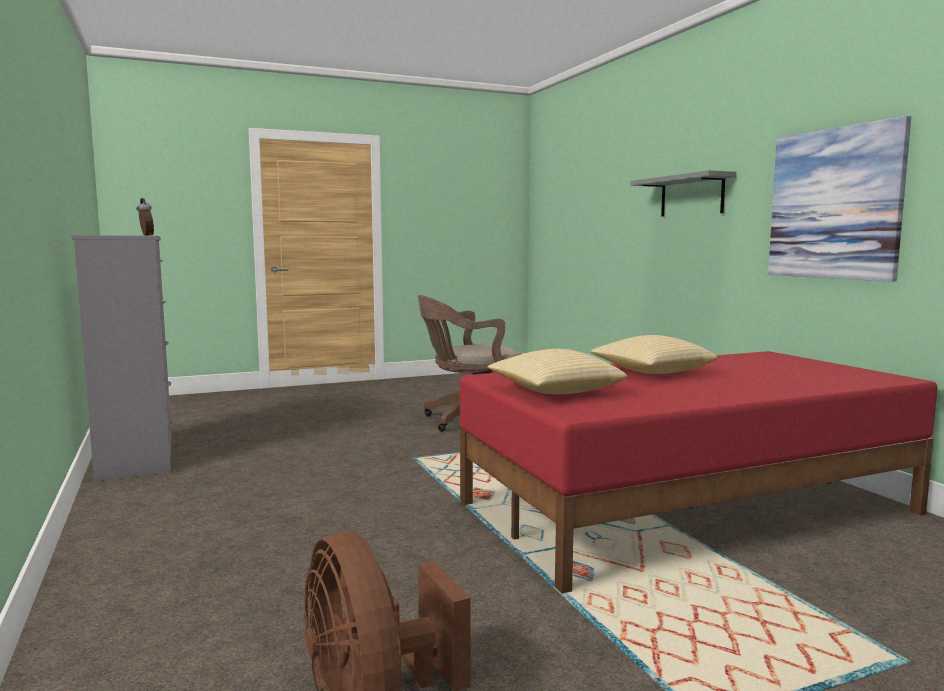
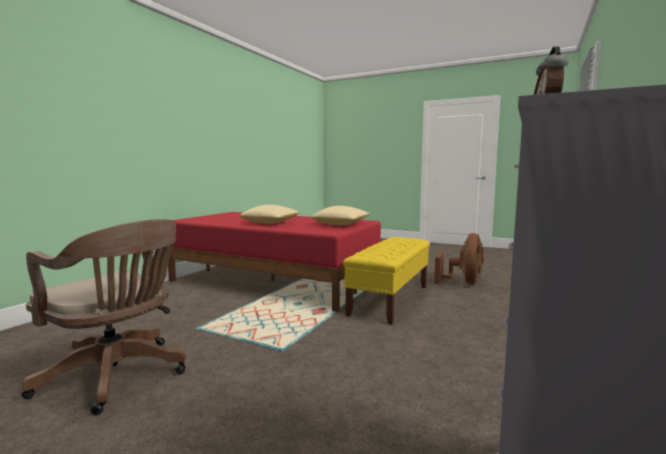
camera: 130 degrees left, 0 degrees up
grey shelf [630,170,736,216] -> none
picture [768,116,911,282] -> none
none -> yellow bench [343,237,430,325]

